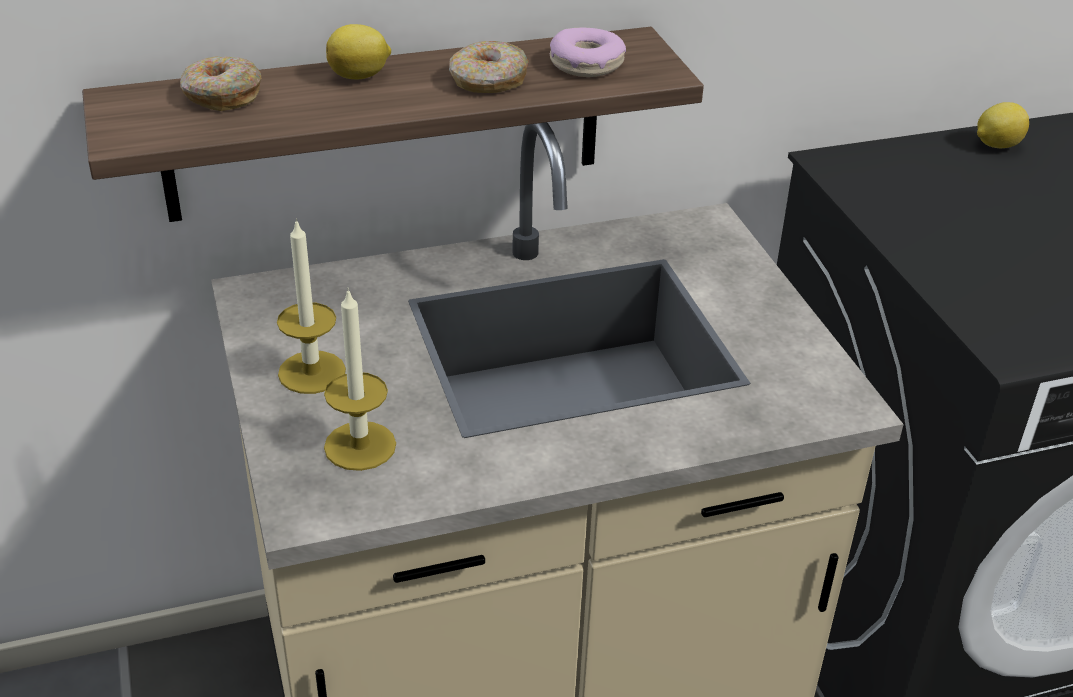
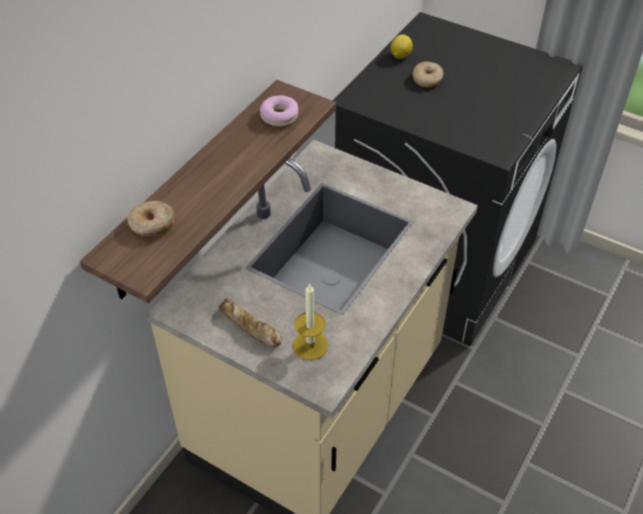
camera: 40 degrees left, 10 degrees up
candle [277,218,346,394] -> bread [219,298,282,348]
lemon [326,24,391,79] -> none
donut [449,41,529,93] -> donut moved to [413,61,444,87]

